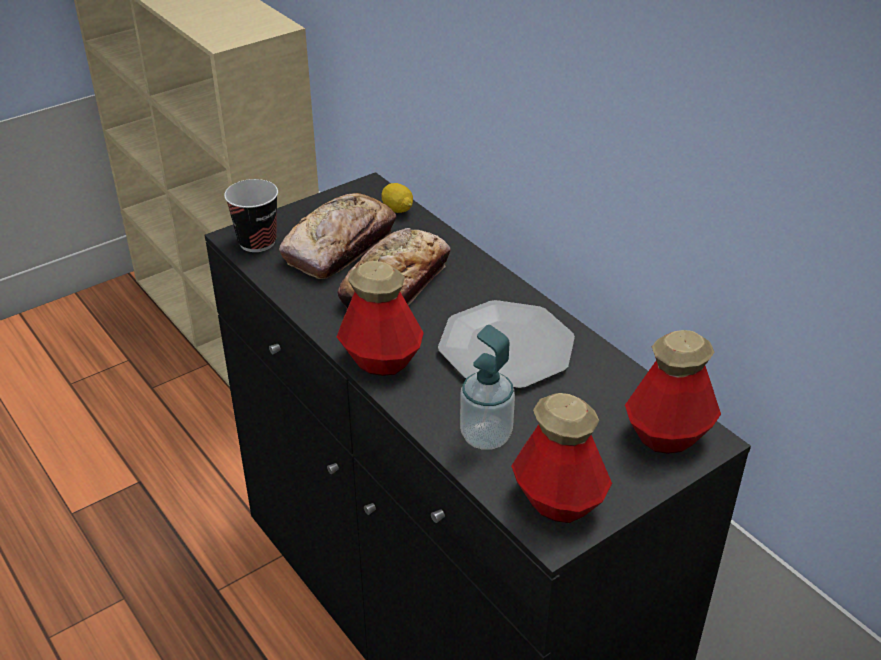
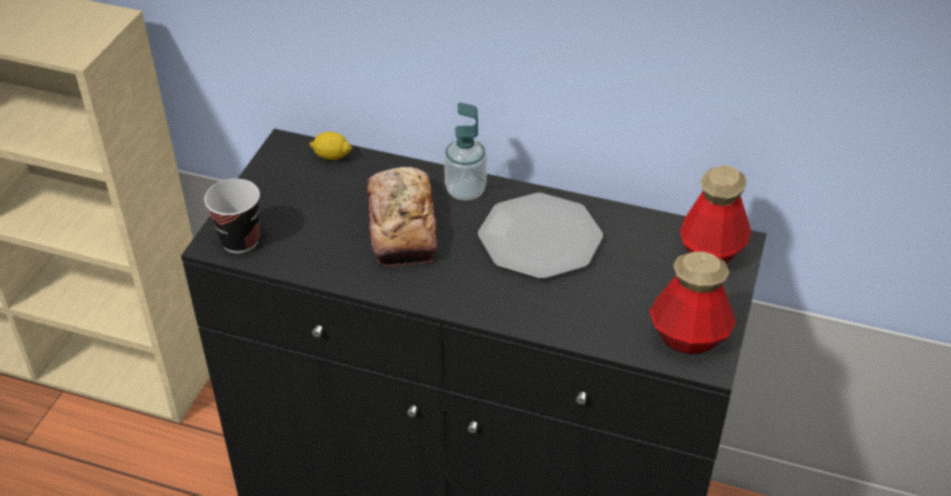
camera: 35 degrees left, 5 degrees up
bread [279,193,397,279] -> none
bottle [337,261,424,376] -> none
soap dispenser [460,325,515,450] -> soap dispenser moved to [444,102,487,201]

